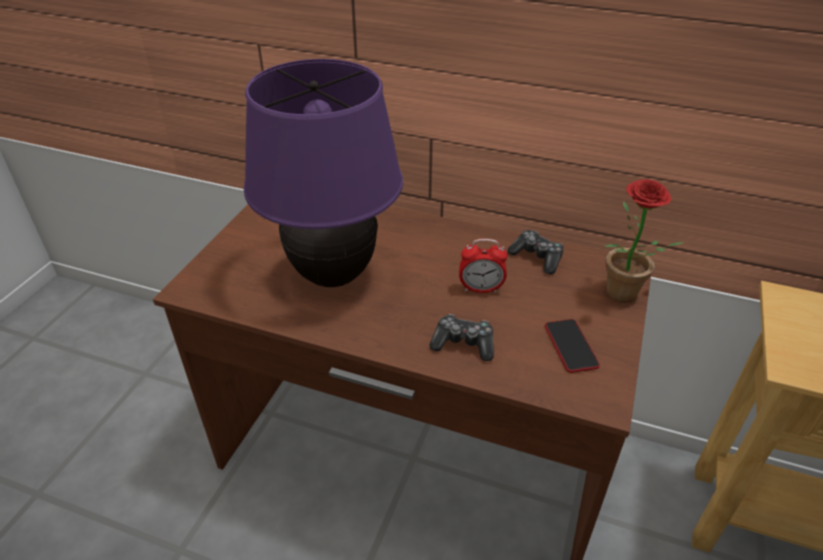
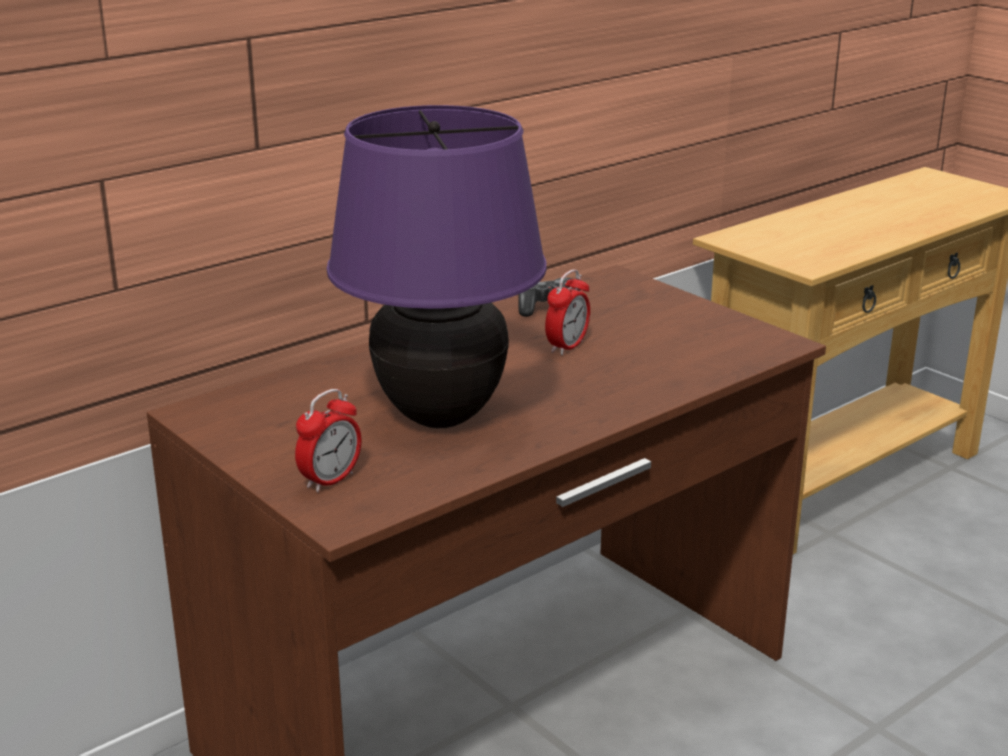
camera: 60 degrees left, 15 degrees down
game controller [430,314,494,361] -> none
phone [545,319,600,373] -> none
potted plant [604,179,684,303] -> none
none -> alarm clock [295,389,362,492]

